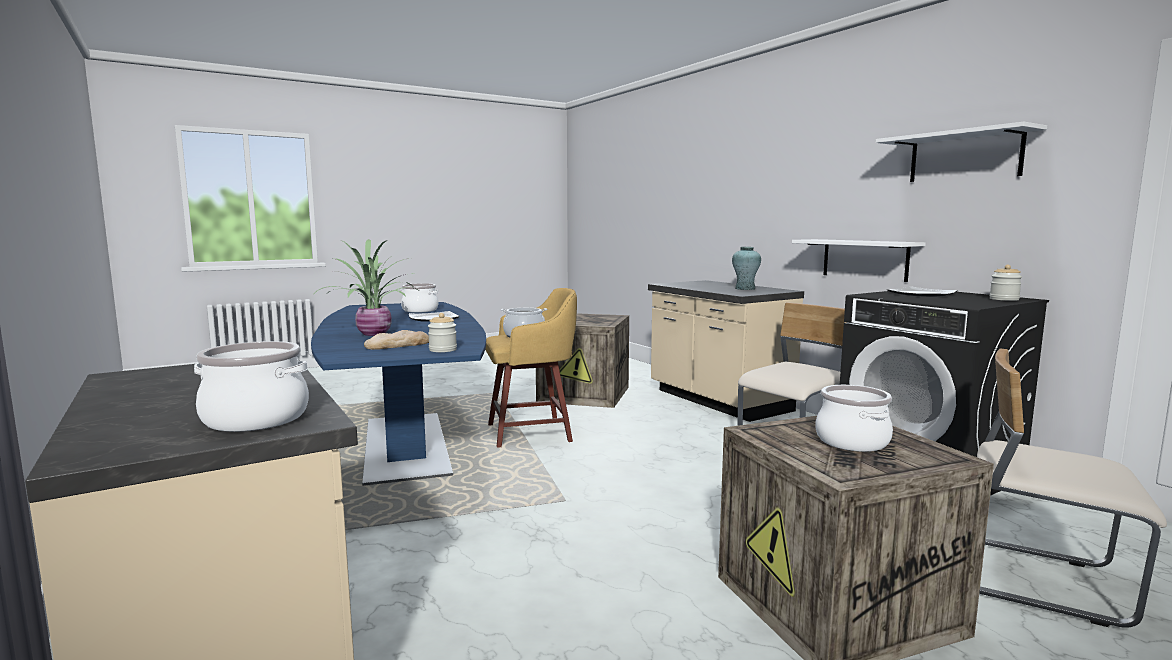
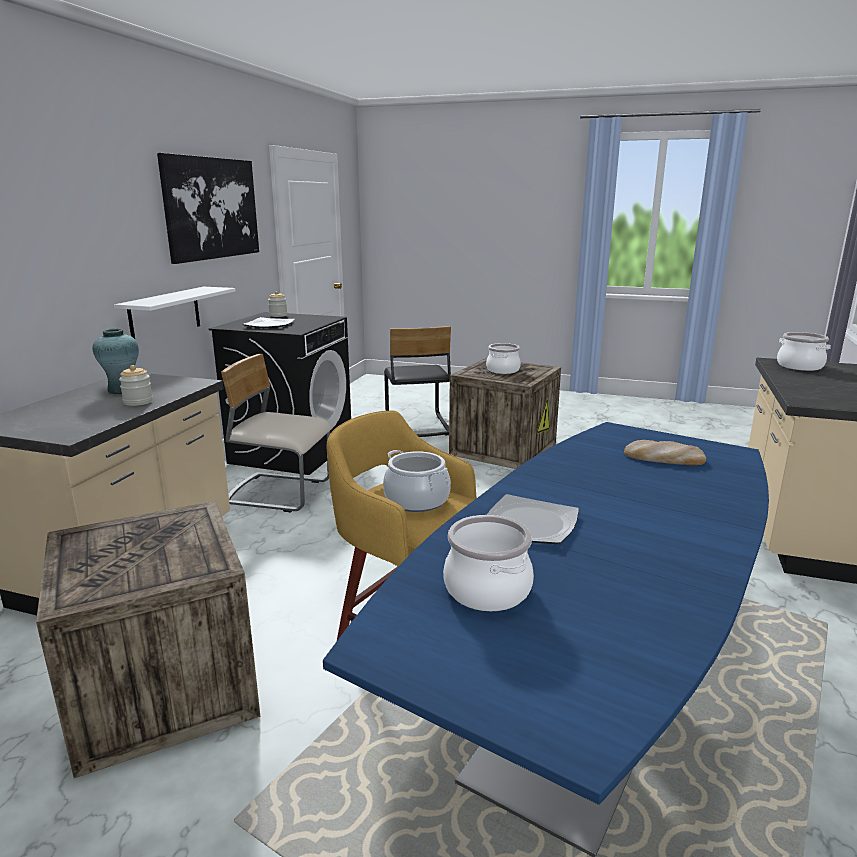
camera: 130 degrees left, 10 degrees up
potted plant [315,239,418,336] -> none
jar [428,313,457,352] -> jar moved to [119,365,153,406]
white shelf [876,122,1047,182] -> picture [157,153,259,264]
beige chair [977,349,1167,628] -> black chair [384,326,451,437]

